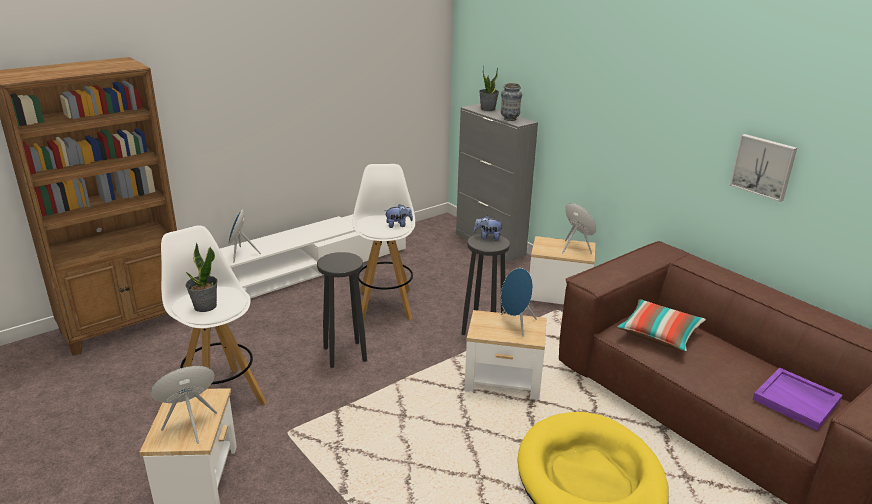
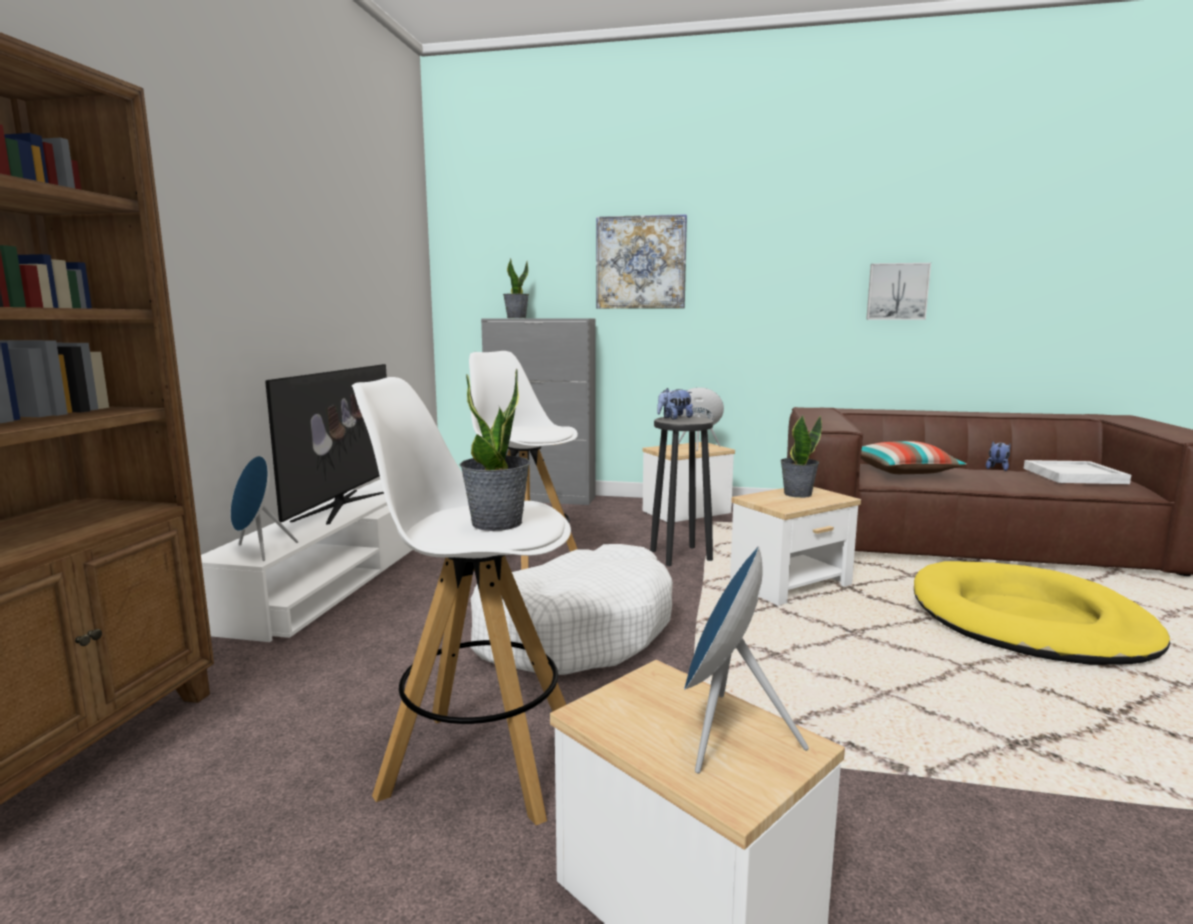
camera: 40 degrees left, 15 degrees down
black stool [317,252,367,368] -> white dog bed [470,544,673,675]
plush toy [384,204,413,228] -> plush toy moved to [986,441,1011,471]
vase [501,83,522,121] -> none
blue speaker [501,268,537,337] -> potted plant [781,415,822,498]
purple tray [753,367,842,431] -> white tray [1024,460,1131,484]
none -> television [265,364,387,524]
none -> picture [596,214,687,309]

